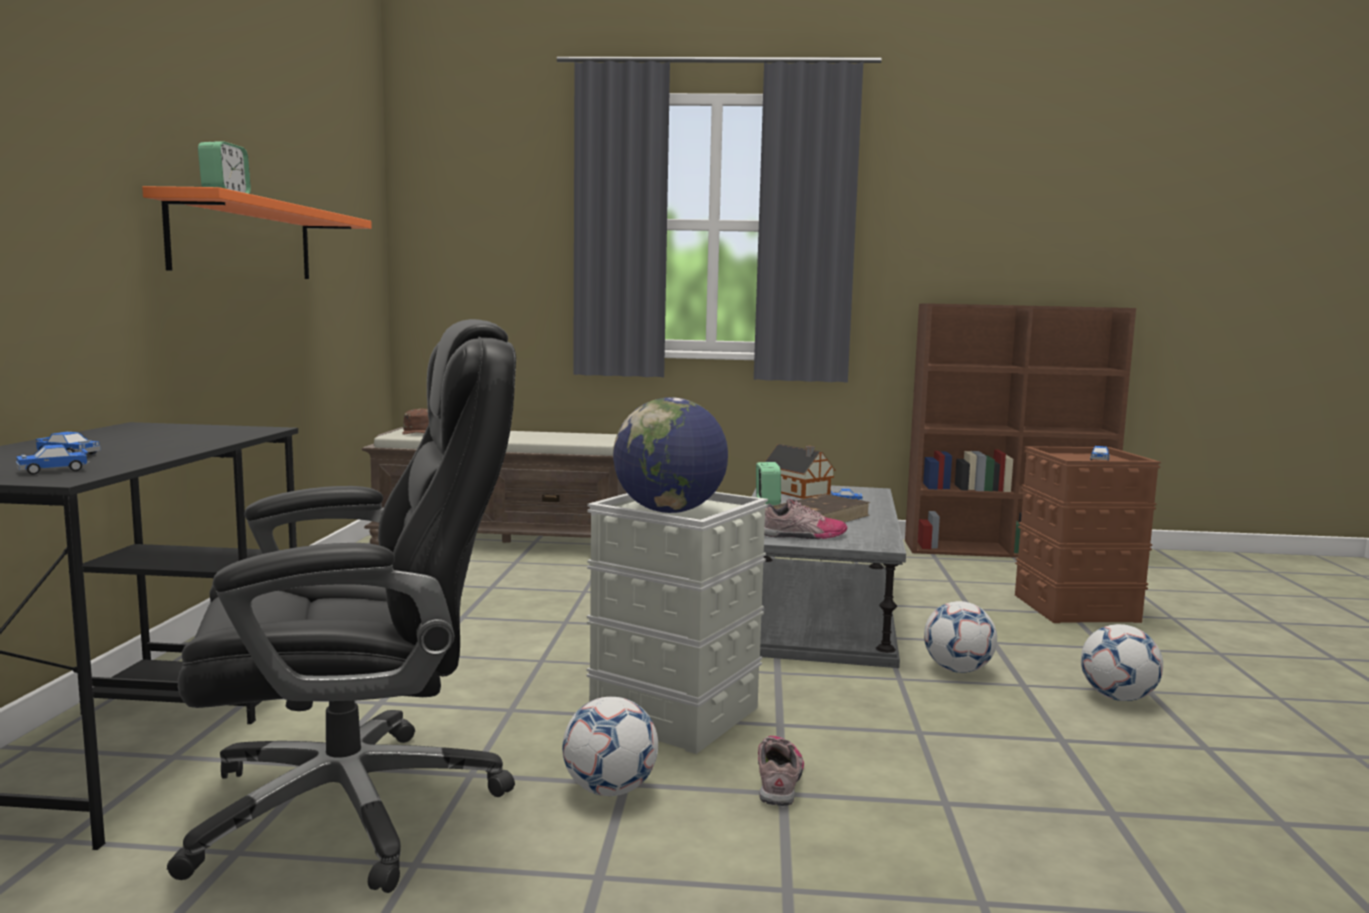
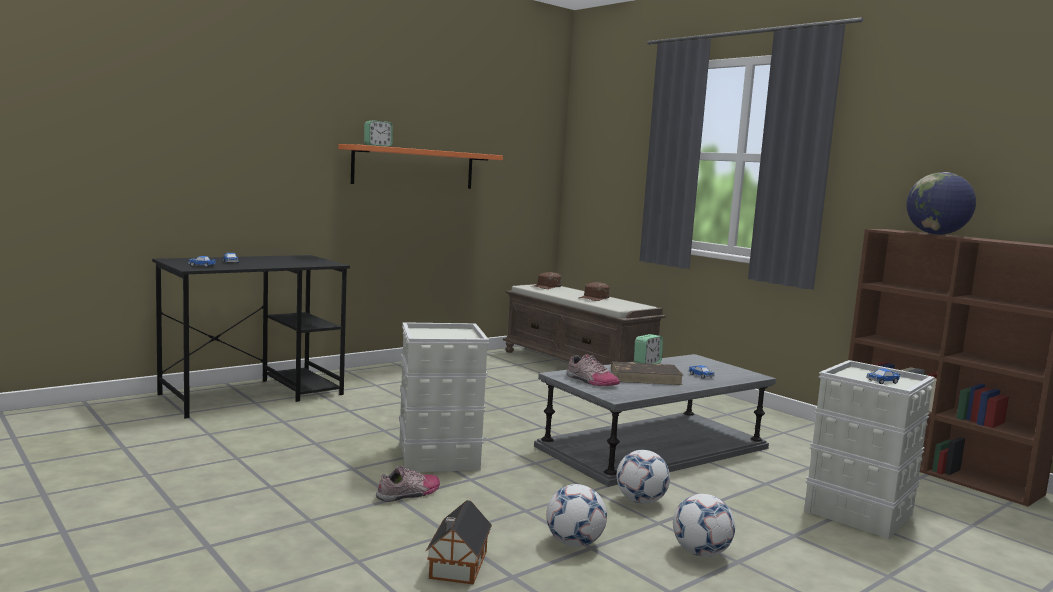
camera: 45 degrees right, 0 degrees up
black office chair [167,319,516,893] -> none
football [562,697,658,796] -> football moved to [546,484,607,547]
globe [613,397,728,513] -> globe moved to [906,172,976,235]
toy house [765,444,836,499] -> toy house moved to [426,500,492,585]
brown storage box [1015,446,1161,623] -> grey storage box [804,360,935,539]
none -> brown cap [579,282,610,301]

